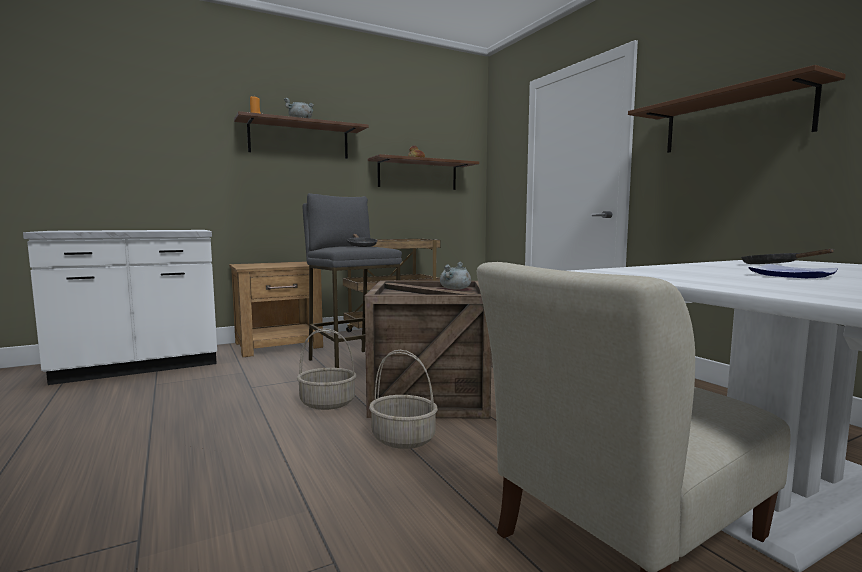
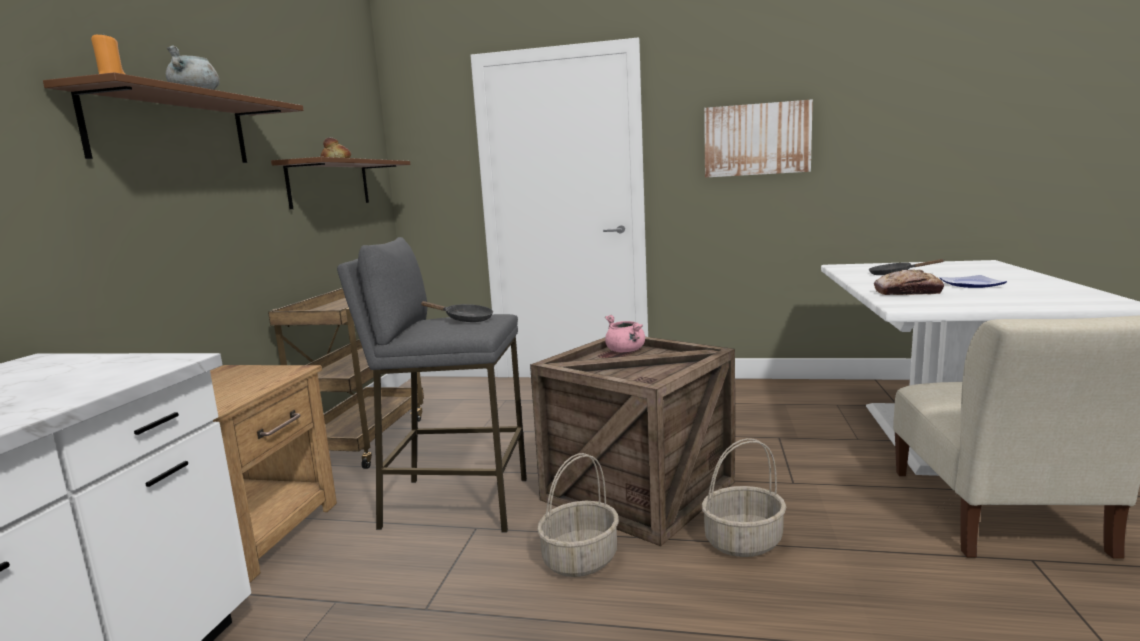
camera: 50 degrees left, 5 degrees up
grey cooking pot [440,262,471,290] -> pink cooking pot [605,315,645,352]
brown shelf [628,65,846,153] -> picture [704,99,813,178]
none -> bread [874,269,944,295]

